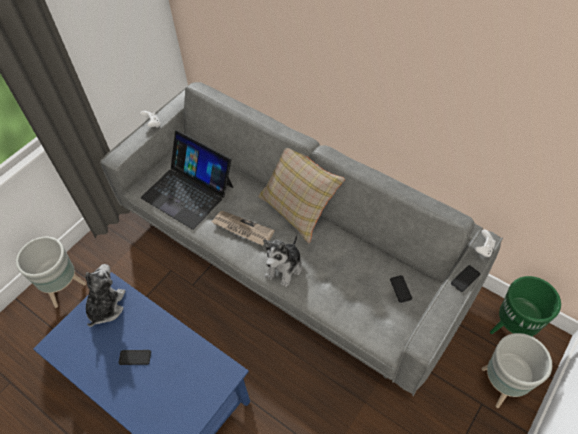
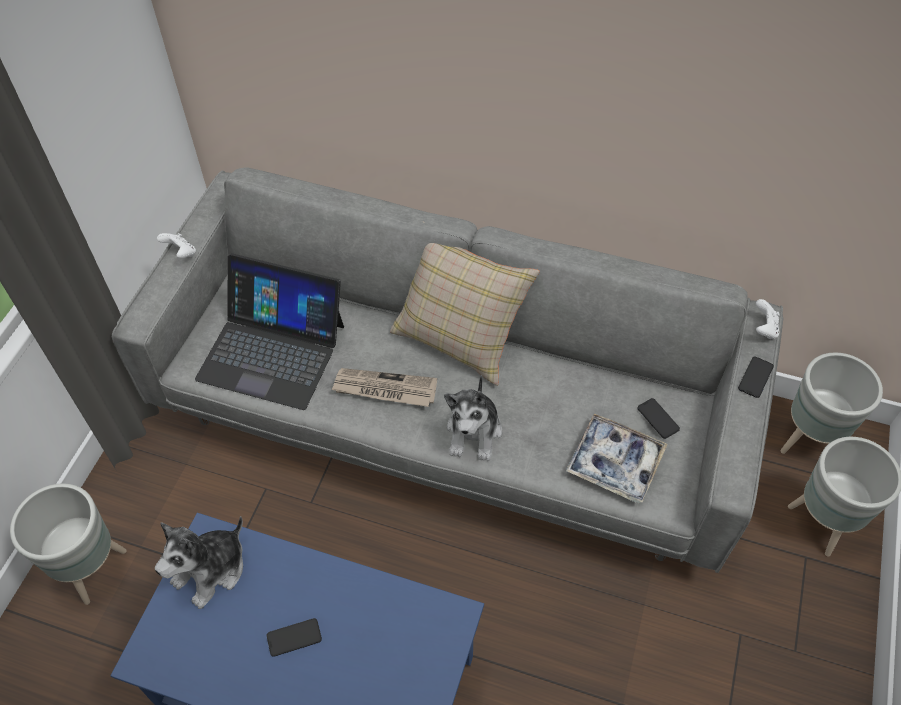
camera: 20 degrees left, 0 degrees up
plush toy [85,264,125,327] -> plush toy turned 135 degrees counterclockwise [155,516,243,609]
green planter [490,276,561,337] -> grey planter [780,352,883,454]
none -> tray [566,414,668,503]

